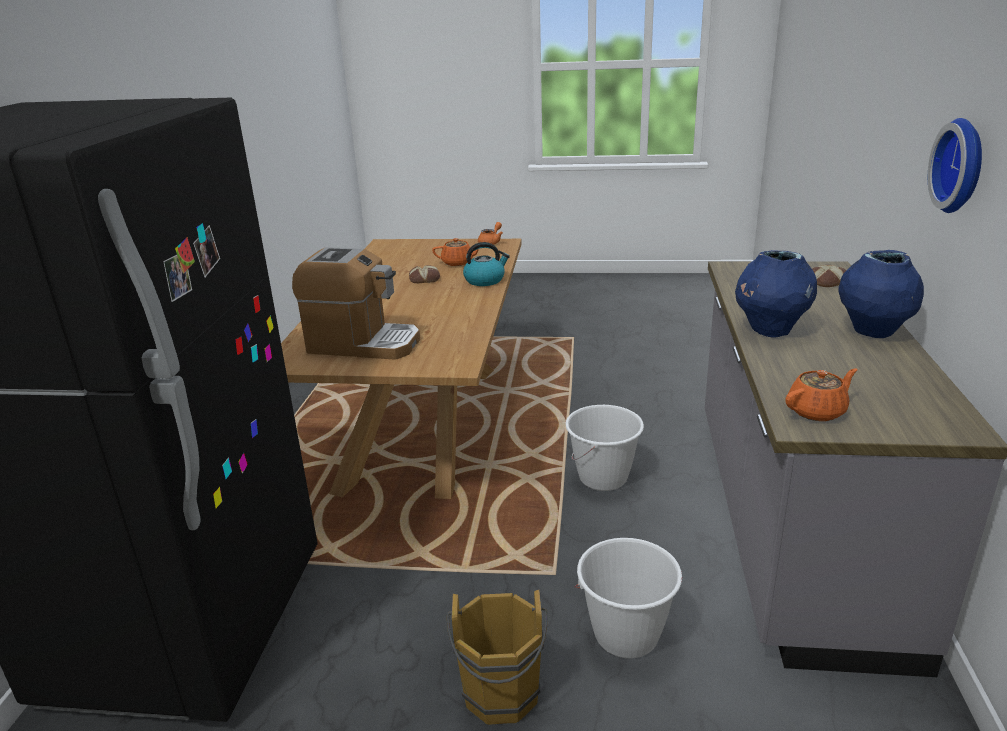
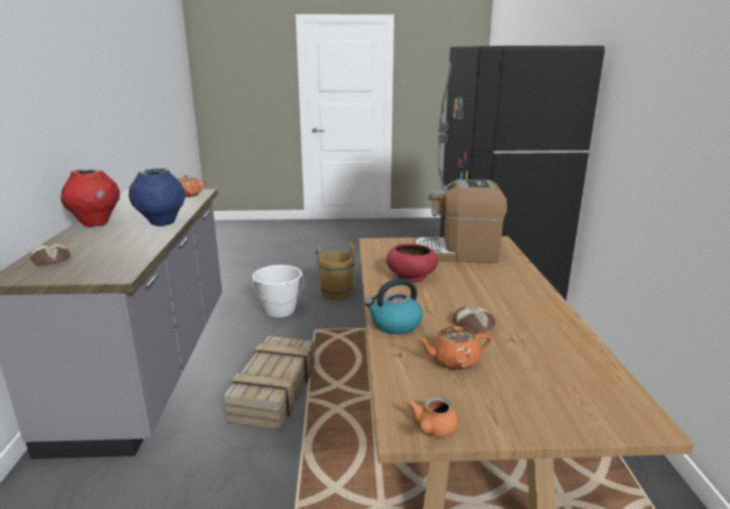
camera: 170 degrees right, 5 degrees down
white bucket [565,405,644,491] -> crate [224,336,315,430]
blue vase [838,250,924,338] -> red vase [61,169,120,227]
wall clock [928,118,982,213] -> none
none -> red bowl [386,244,438,282]

